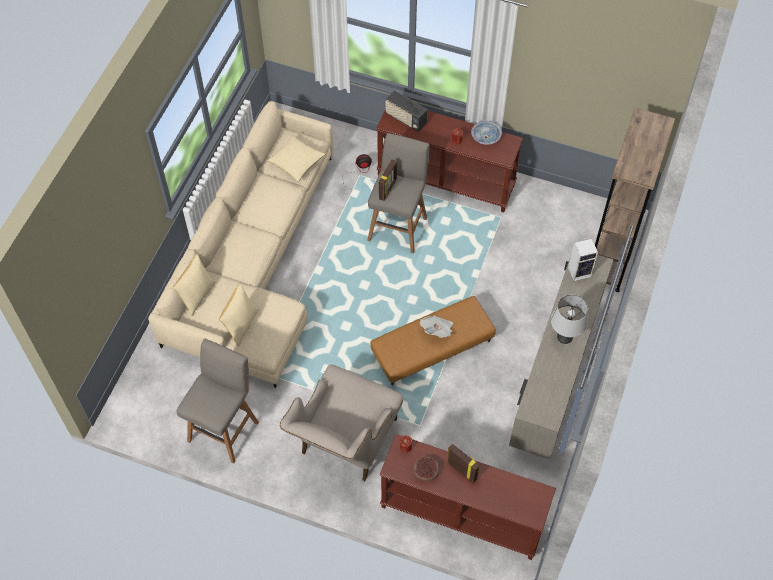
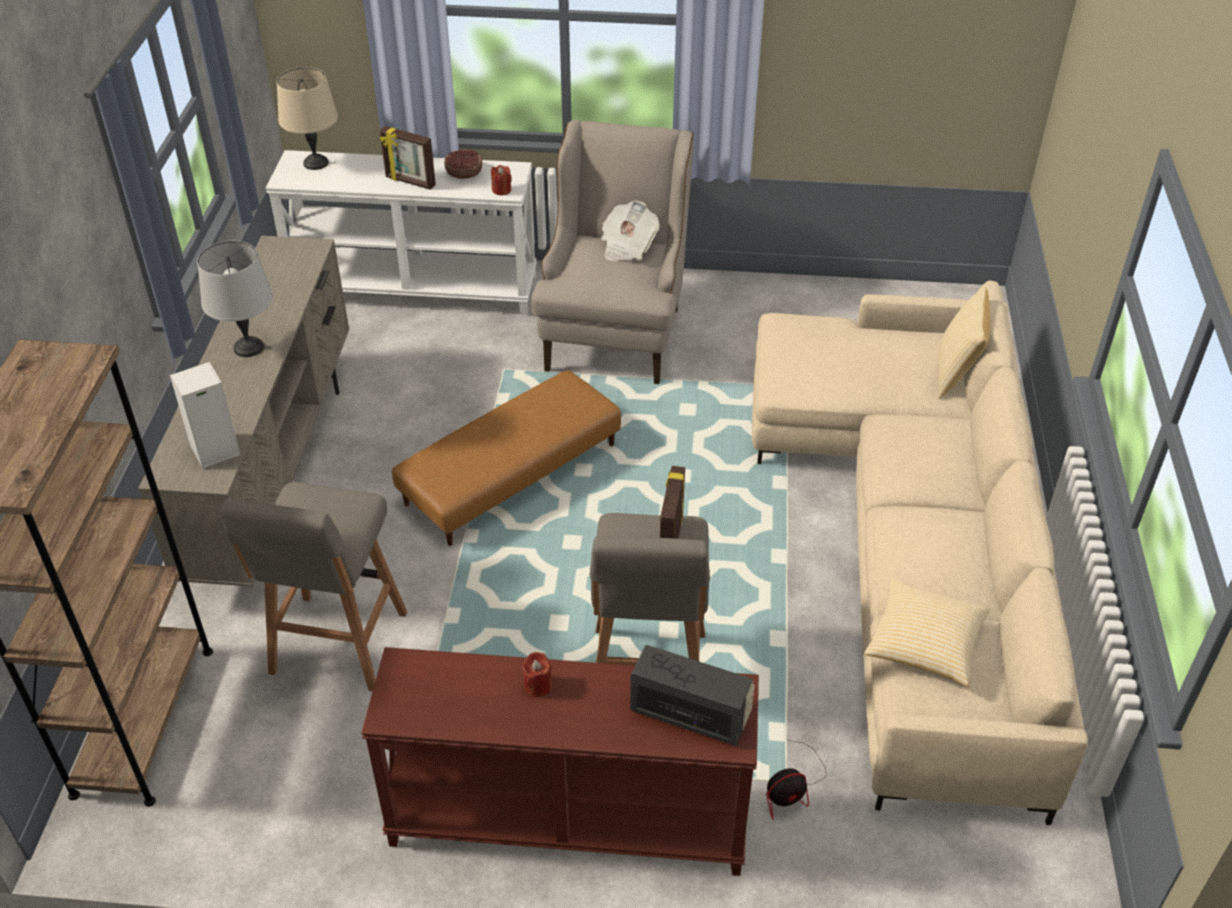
camera: 165 degrees right, 15 degrees down
grey stool [177,339,259,464] -> grey stool moved to [219,482,407,692]
pillow [219,283,259,347] -> none
brown console table [380,434,556,560] -> white console table [266,150,537,315]
newspaper [420,315,453,338] -> newspaper moved to [601,201,660,261]
bowl [471,121,502,145] -> none
none -> beige table lamp [277,67,338,170]

